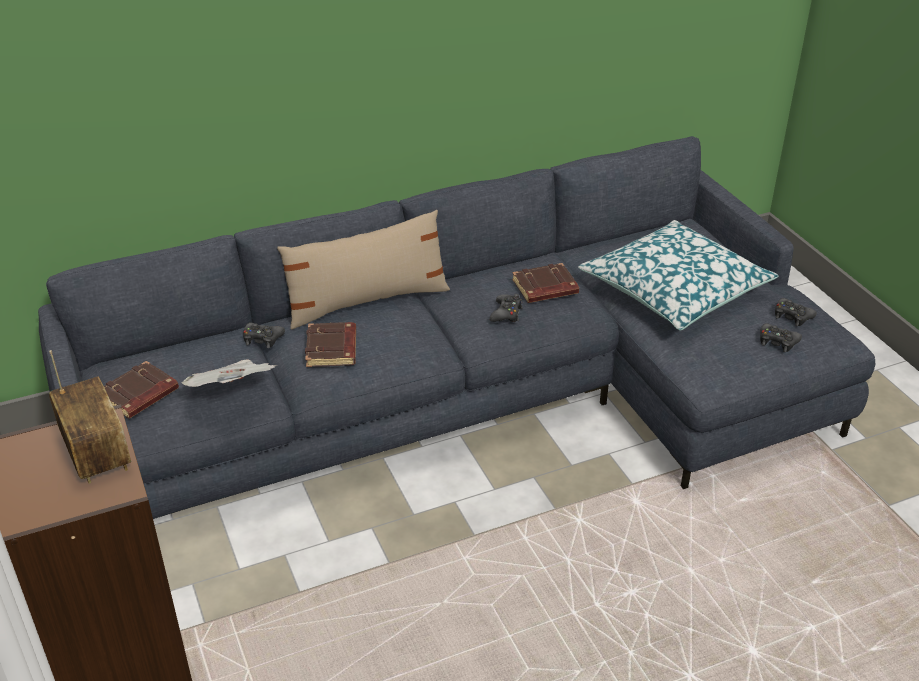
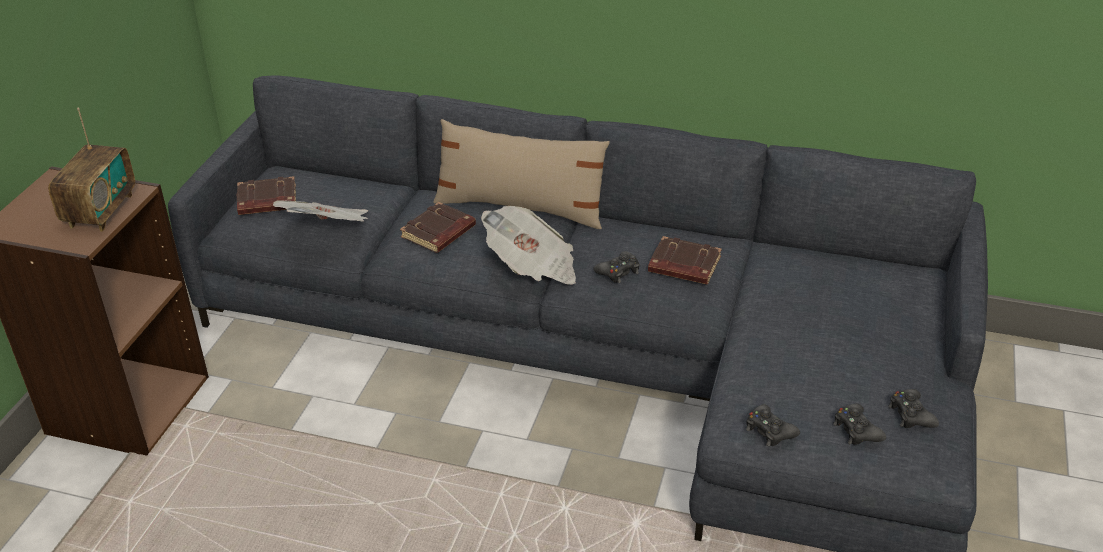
camera: 40 degrees right, 0 degrees up
black game controller [243,323,285,348] -> black game controller moved to [746,404,800,447]
pillow [578,220,779,331] -> none
none -> newspaper [481,206,576,285]

